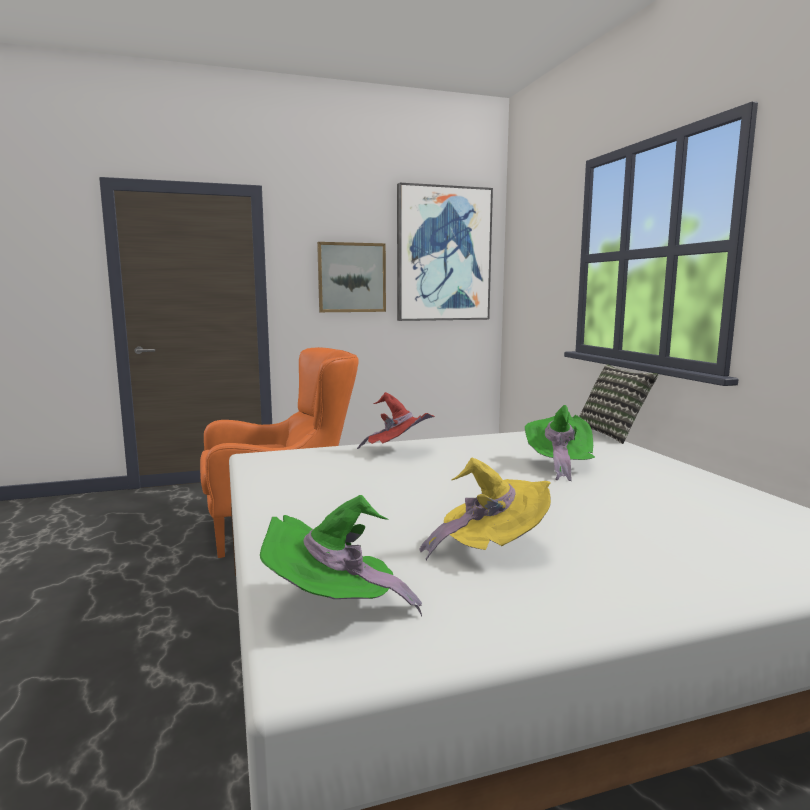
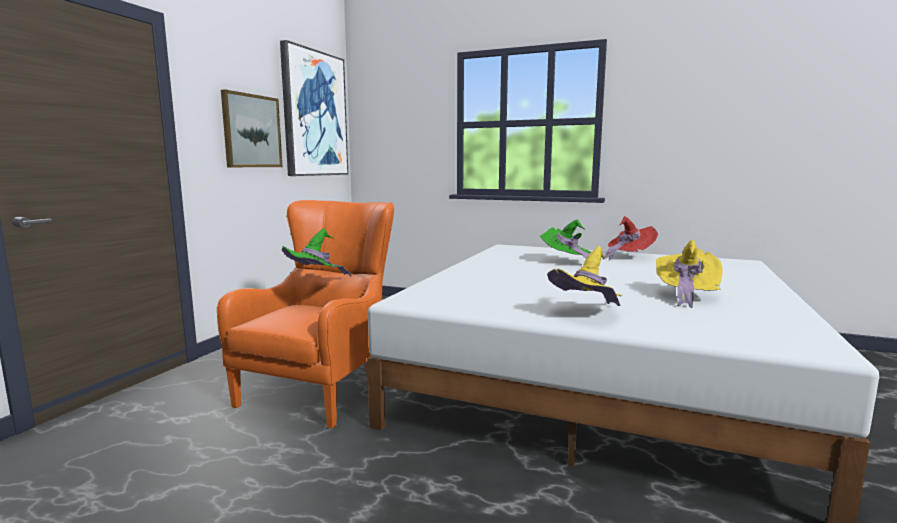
camera: 50 degrees left, 0 degrees up
green hat [260,495,422,617] -> green hat moved to [282,228,352,277]
red hat [357,392,435,449] -> red hat moved to [602,216,658,261]
pillow [579,364,658,444] -> none
none -> yellow hat [547,246,622,306]

